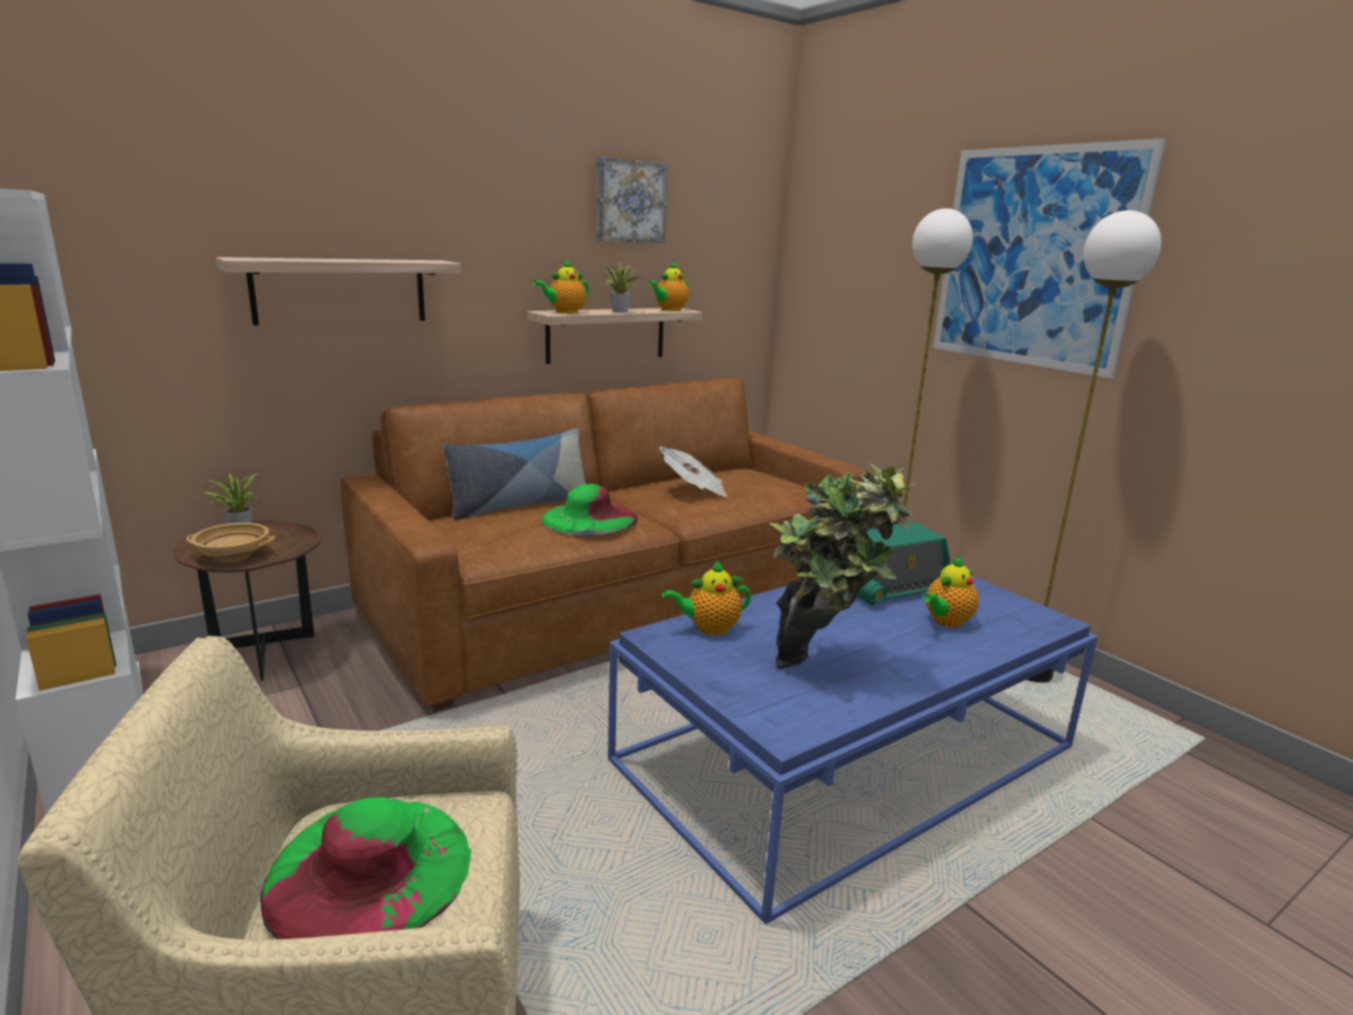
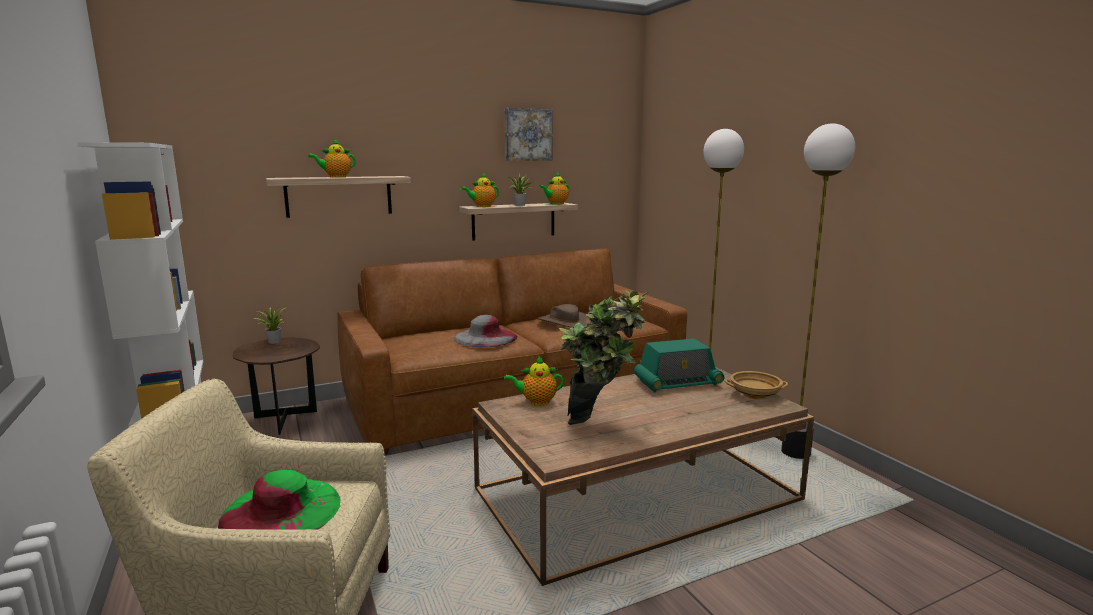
camera: 10 degrees right, 5 degrees down
beige bowl [186,523,276,561] -> beige bowl moved to [725,371,788,399]
pillow [443,429,586,520] -> none
green hat [541,484,638,536] -> grey hat [454,315,517,347]
blue coffee table [608,576,1098,925] -> brown coffee table [473,367,814,586]
newspaper [659,447,727,497] -> brown hat [537,304,591,328]
teapot [923,556,979,628] -> teapot moved to [308,139,356,177]
picture [933,138,1167,378] -> none

